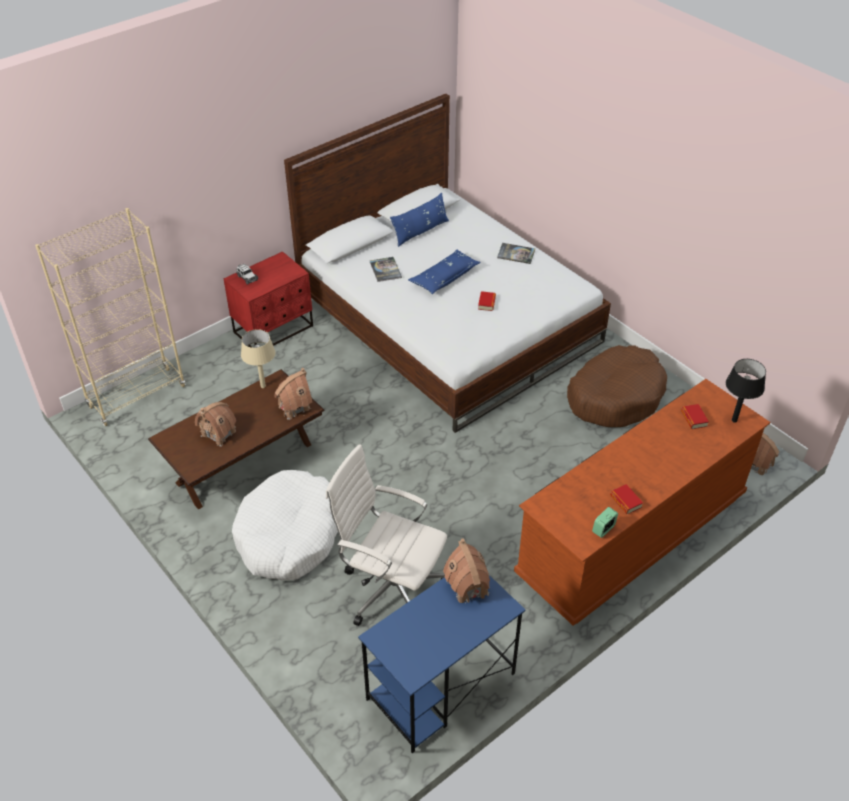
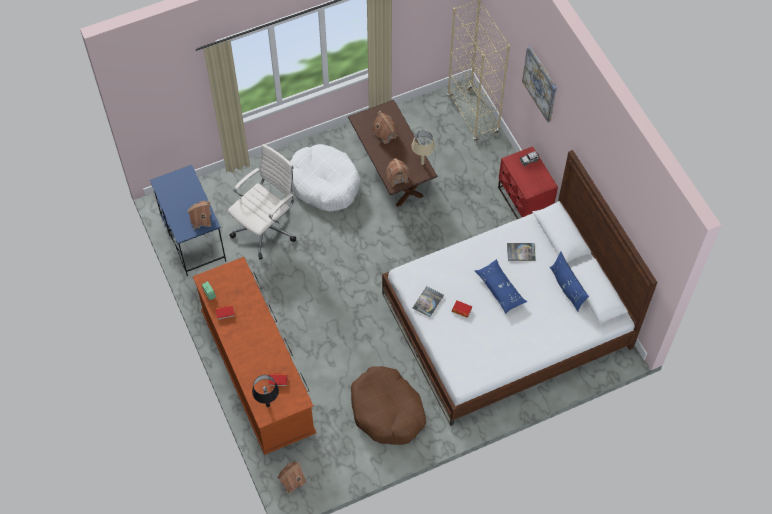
camera: 105 degrees right, 15 degrees up
book [497,243,535,264] -> book moved to [413,286,444,317]
none -> picture [522,46,557,122]

